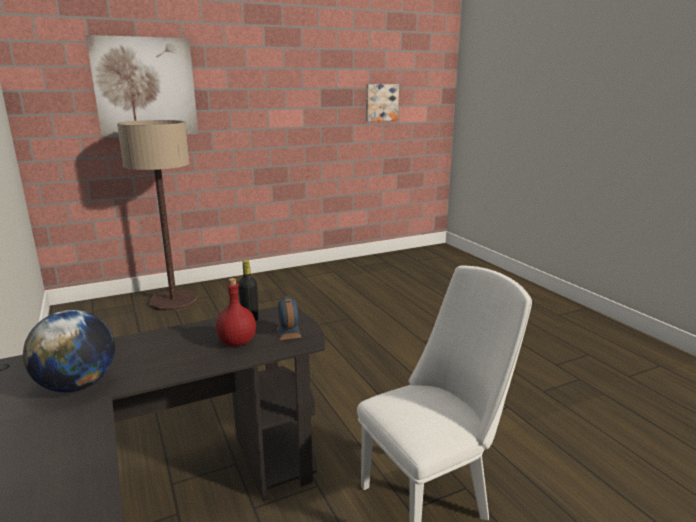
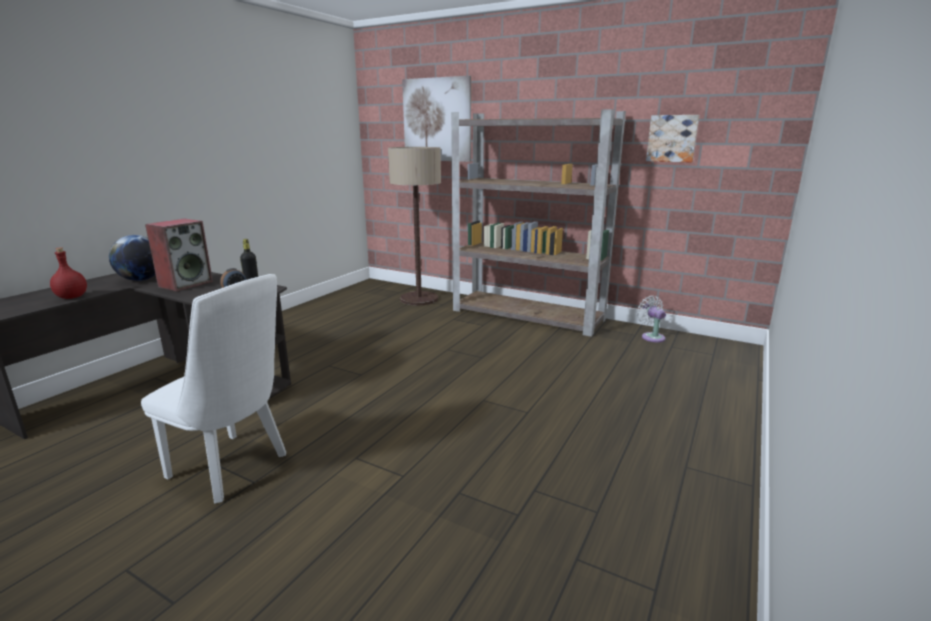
camera: 55 degrees right, 0 degrees up
red bottle [216,278,256,346] -> red bottle moved to [50,248,87,299]
none -> speaker [145,218,213,292]
none -> brown bookcase [451,109,626,337]
none -> white fan [637,296,666,342]

